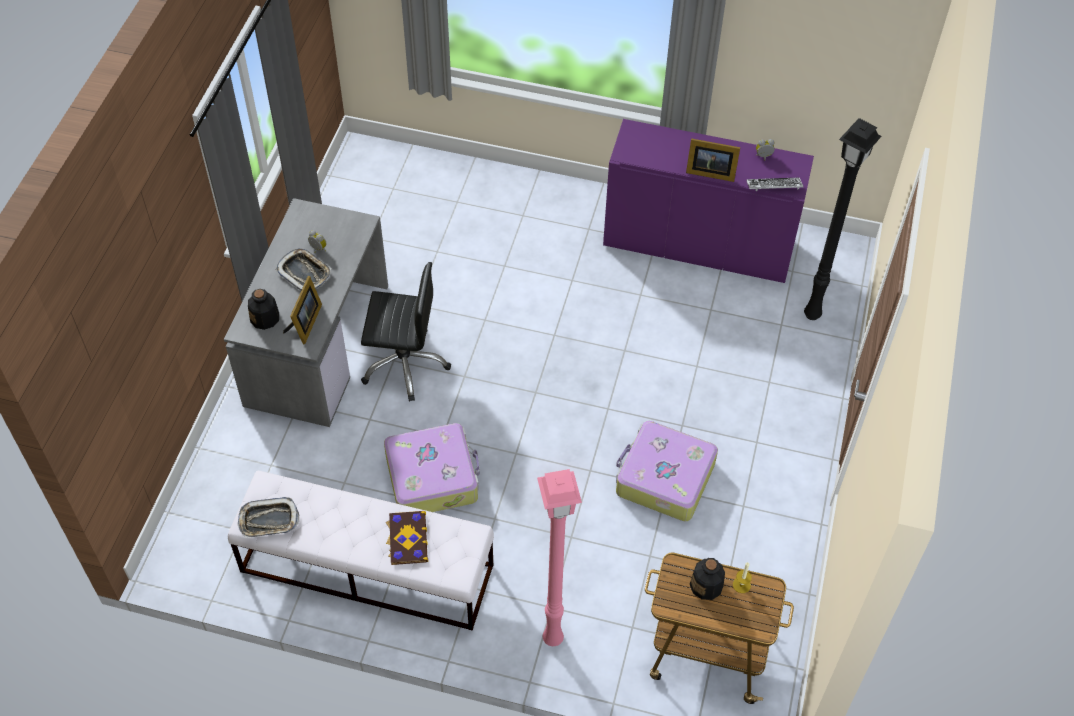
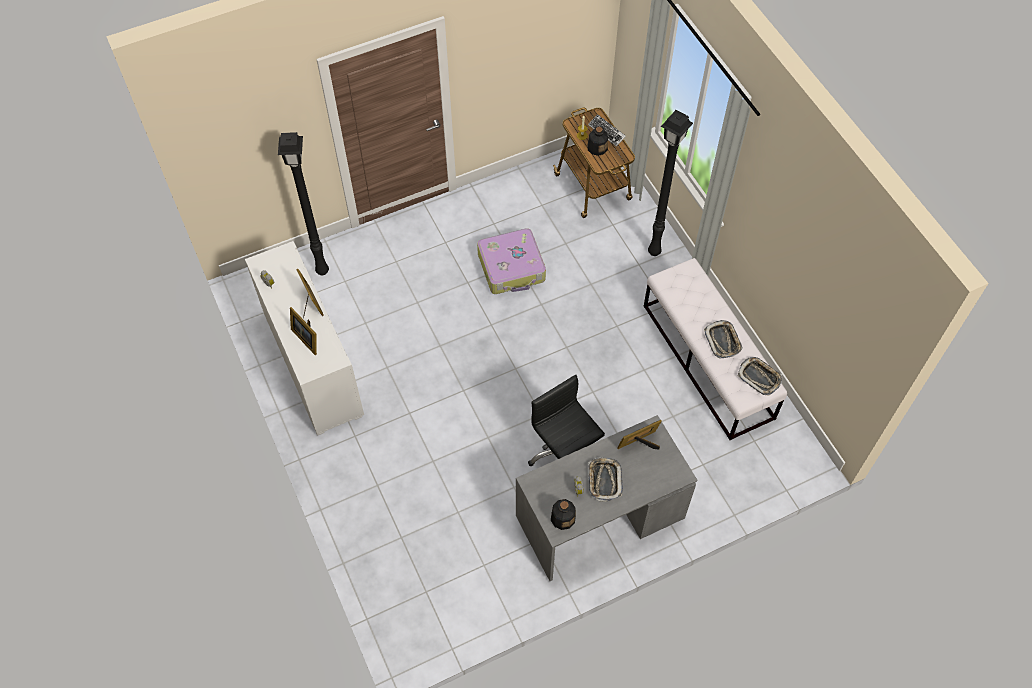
camera: 130 degrees left, 5 degrees up
bottle [248,289,279,330] -> bottle moved to [551,499,576,530]
suitcase [384,423,480,512] -> none
book [386,511,428,565] -> none
pink floor lamp [537,469,582,646] -> black floor lamp [648,110,693,256]
purple cabinet [603,119,814,283] -> white cabinet [245,241,364,436]
keyboard [746,178,803,191] -> keyboard moved to [588,114,626,147]
none -> picture frame [290,307,317,355]
none -> tray [704,320,743,358]

